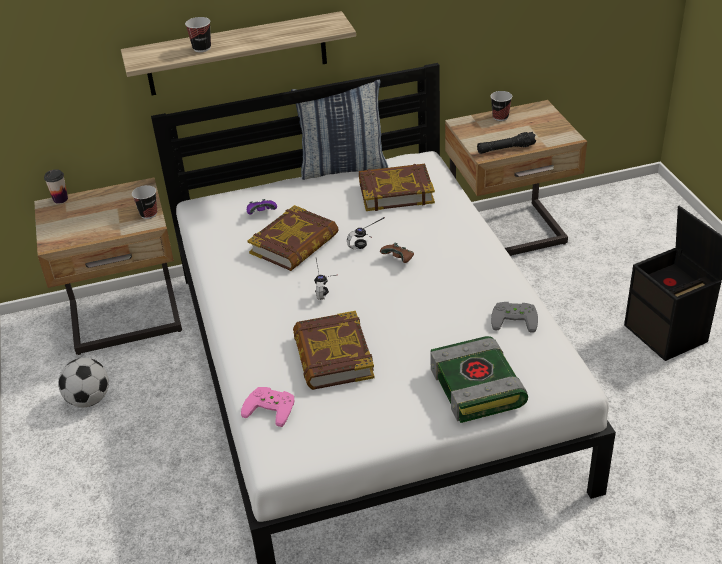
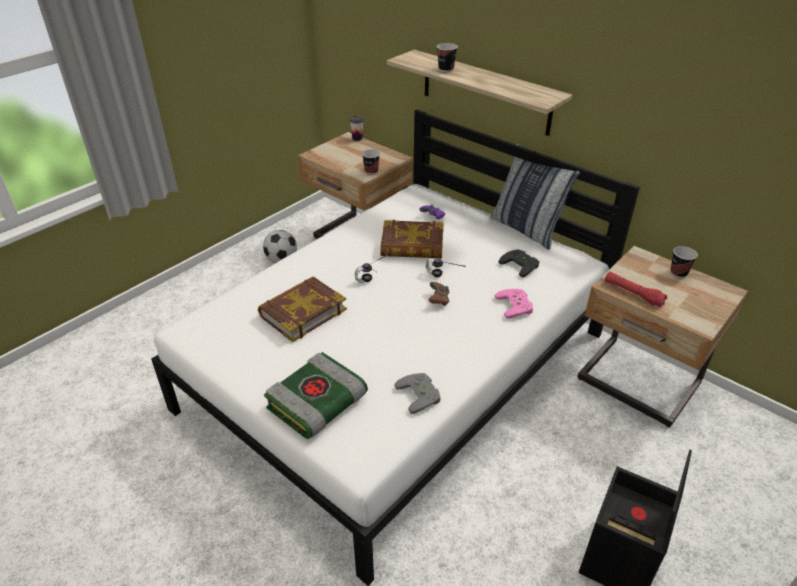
camera: 55 degrees right, 0 degrees up
pink game controller [241,387,295,427] -> pink game controller moved to [495,289,533,319]
book [359,164,435,211] -> black game controller [499,249,539,278]
black flashlight [477,132,536,154] -> red flashlight [605,271,668,308]

